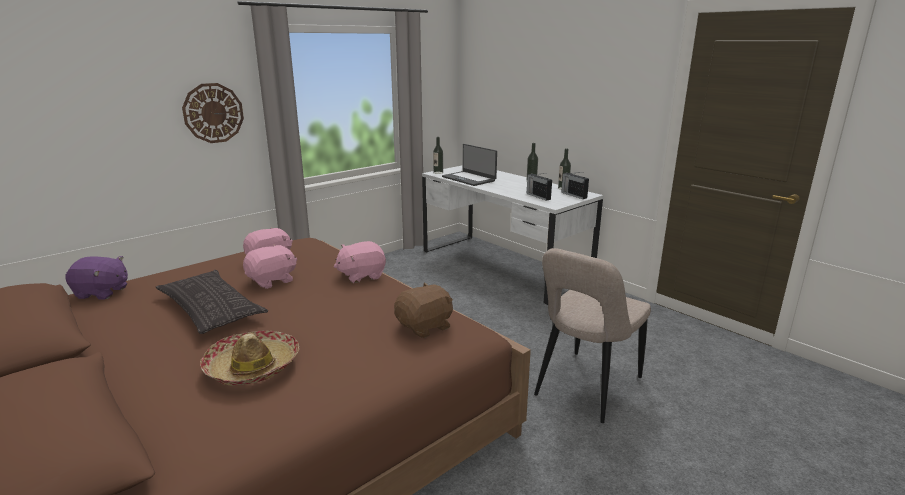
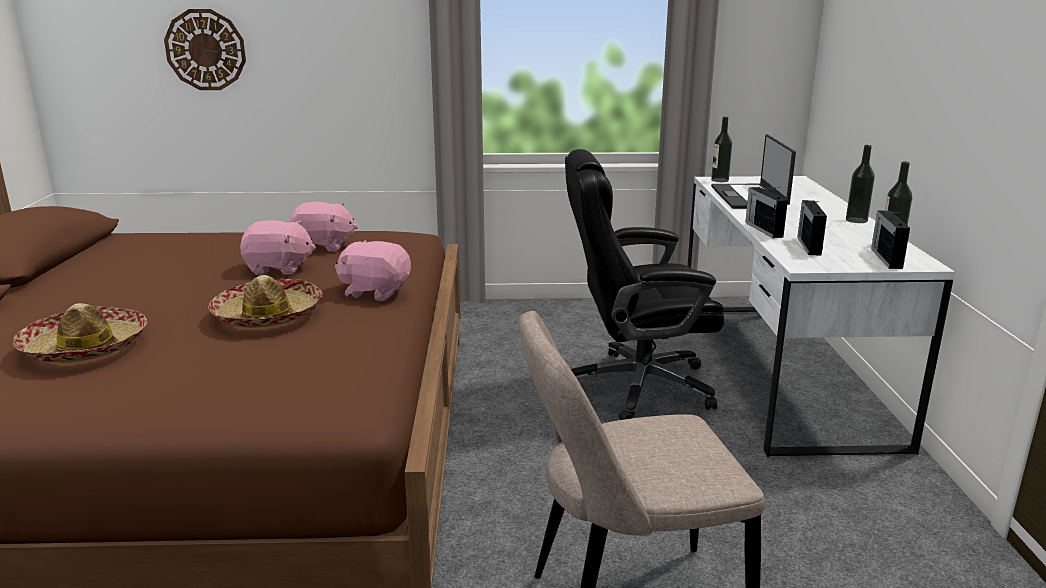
camera: 40 degrees right, 0 degrees up
purple plush toy [66,256,128,299] -> none
pillow [156,270,268,334] -> none
wall clock [182,83,244,143] -> wall clock moved to [164,9,246,90]
brown plush toy [394,282,453,338] -> none
none -> hat [208,275,322,328]
none -> black office chair [565,149,724,420]
none -> radio [745,187,788,238]

